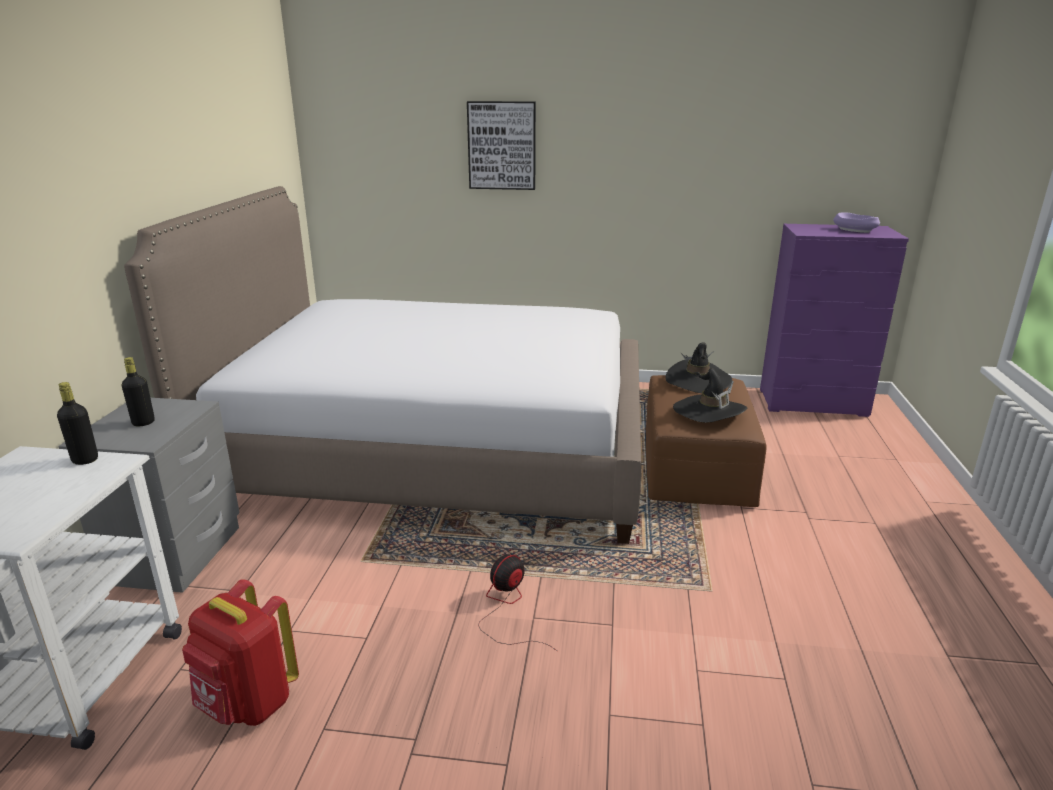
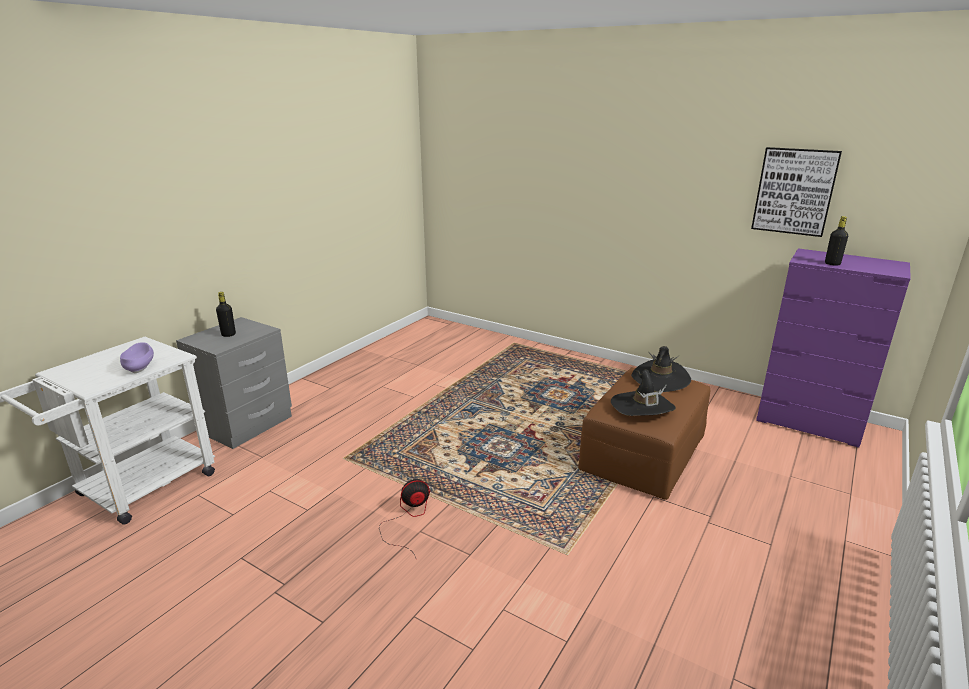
camera: 25 degrees right, 0 degrees up
black bottle [57,382,98,465] -> black bottle moved to [825,216,848,266]
bed [124,186,642,544] -> none
red backpack [182,579,299,726] -> none
picture [467,101,536,190] -> picture moved to [751,147,842,237]
purple bowl [833,212,880,233] -> purple bowl moved to [120,342,154,373]

